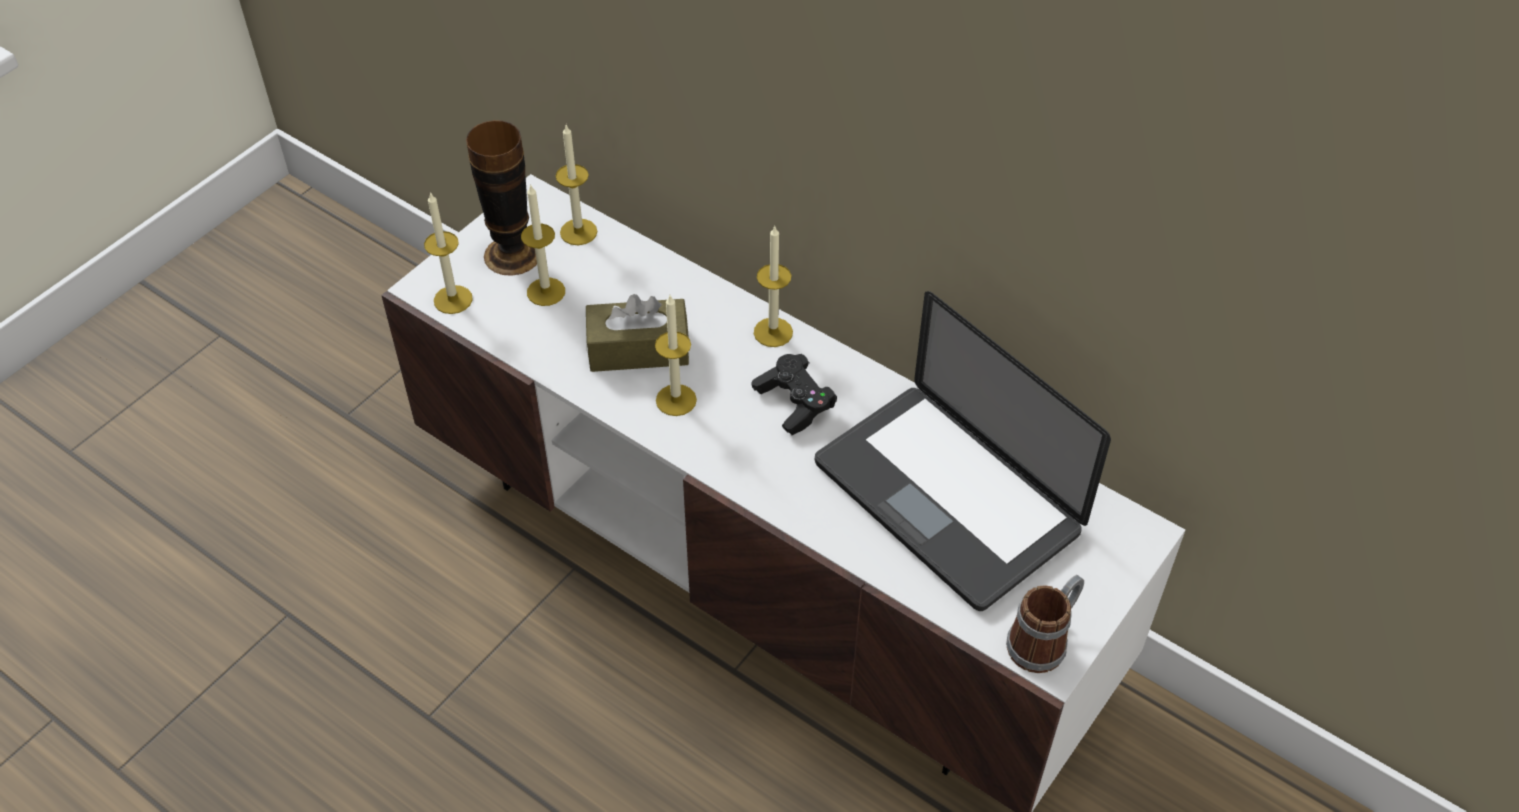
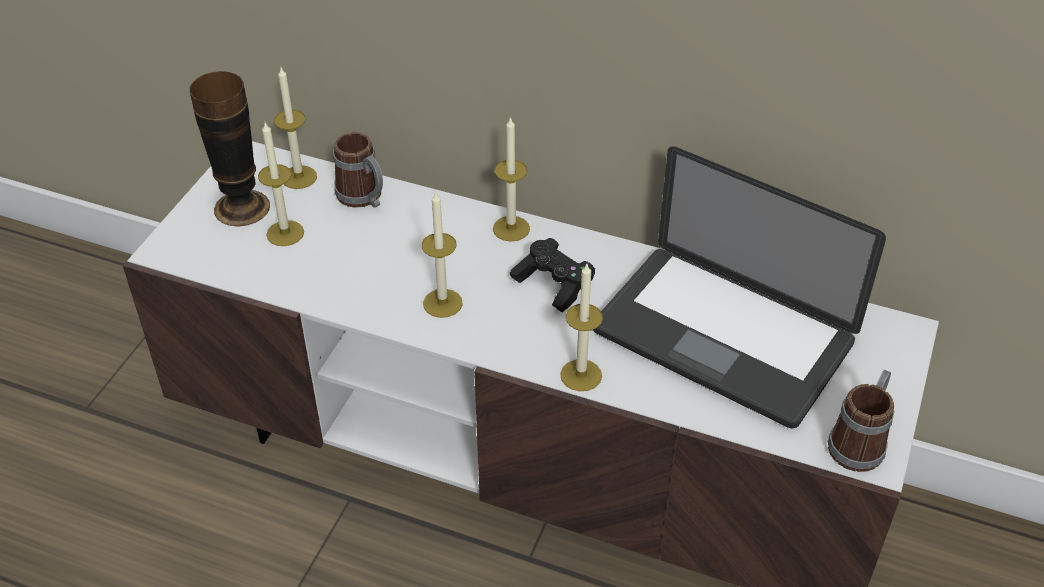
camera: 15 degrees left, 5 degrees down
candle [424,192,473,314] -> candle moved to [560,264,603,391]
brown tissue box [586,294,689,372] -> none
none -> mug [333,132,383,208]

